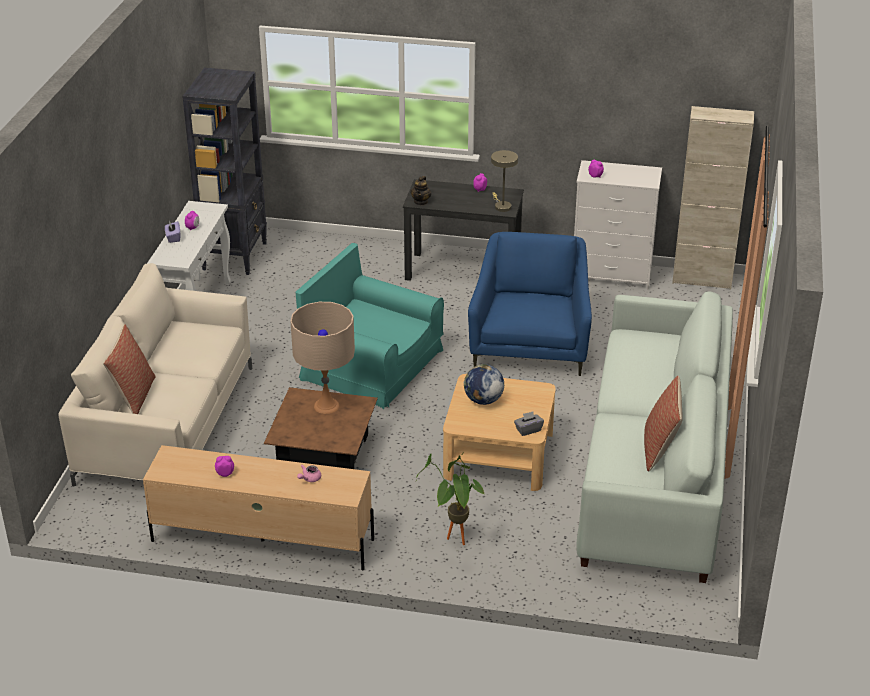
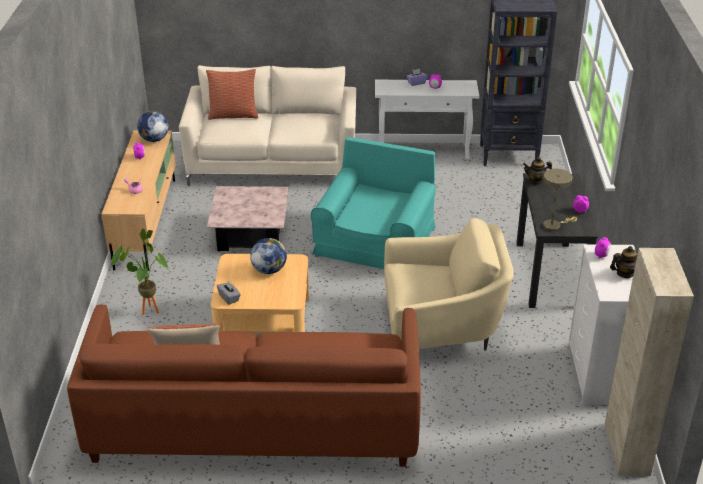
camera: 80 degrees right, 0 degrees up
brown coffee table [264,387,378,469] -> pink coffee table [207,186,289,251]
beige table lamp [290,302,355,414] -> none
blue armchair [468,232,592,376] -> beige armchair [384,218,514,350]
white sofa [576,291,733,583] -> brown sofa [67,305,421,467]
none -> globe [137,111,169,142]
none -> teapot [610,246,637,278]

